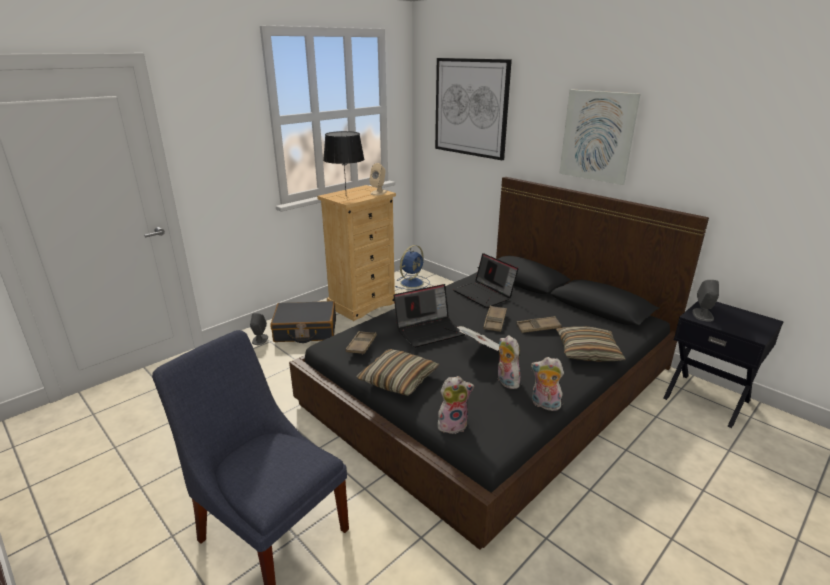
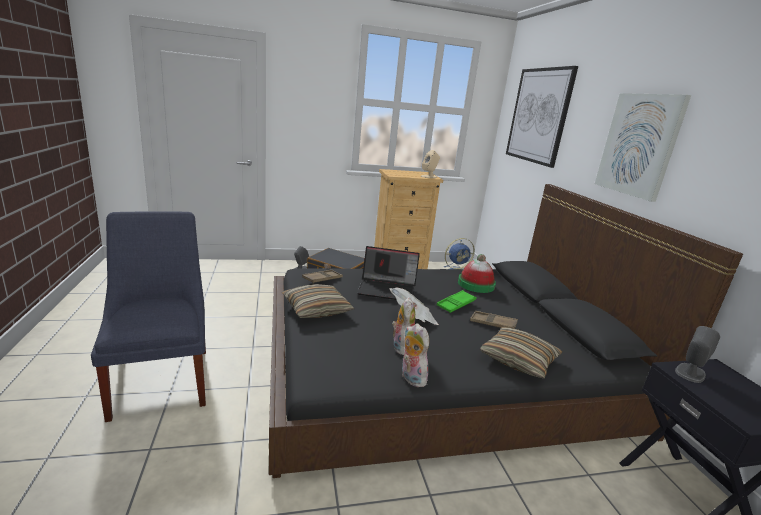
camera: 30 degrees right, 5 degrees down
black table lamp [323,131,365,189] -> none
plush toy [438,376,474,435] -> none
laptop [453,253,518,308] -> hat [458,254,496,293]
brown tray [483,306,507,332] -> green tray [437,290,477,313]

